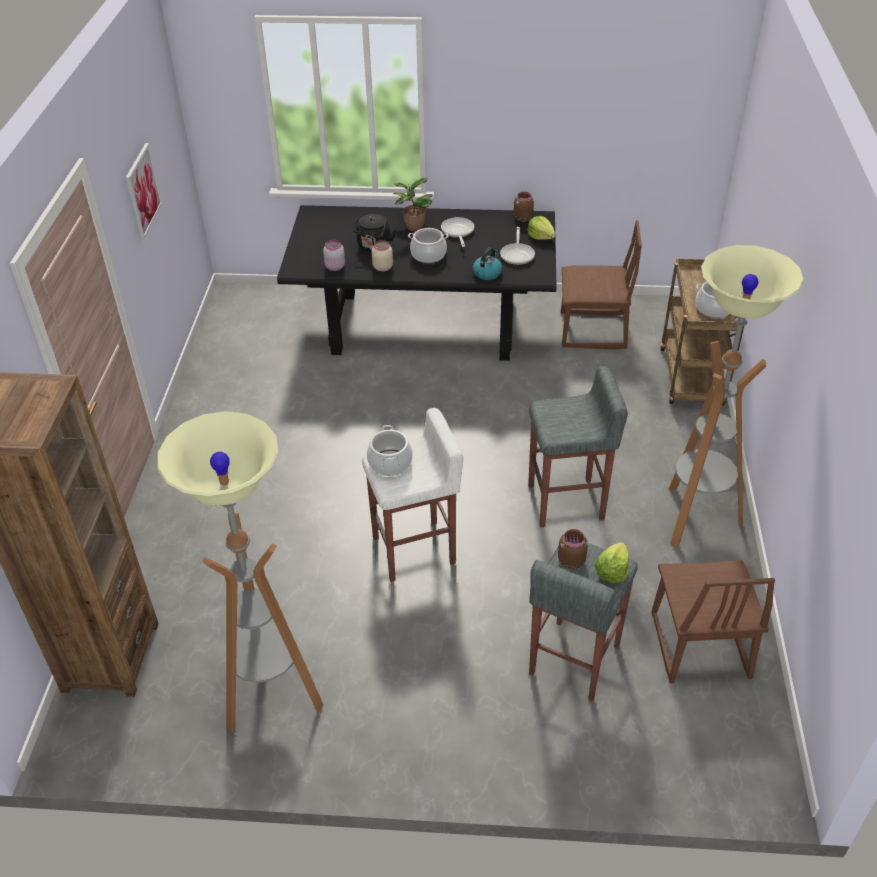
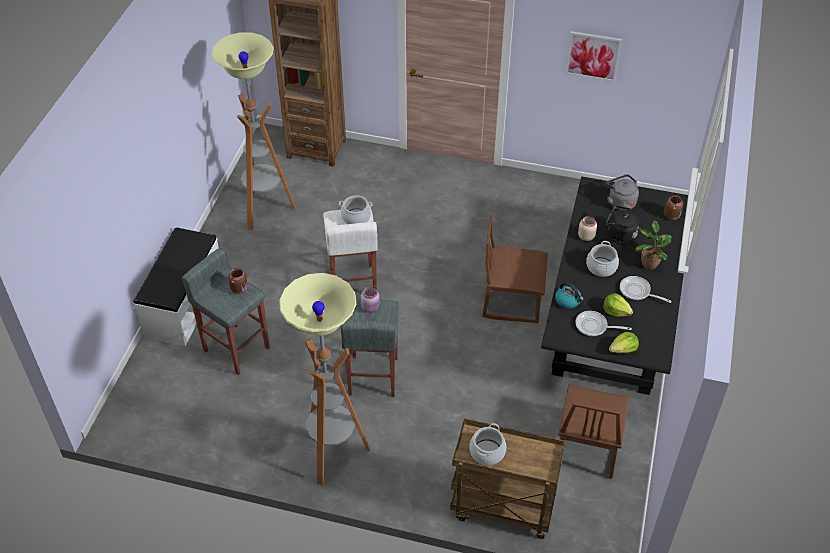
camera: 100 degrees right, 5 degrees up
pink jar [323,240,345,271] -> pink jar moved to [361,287,380,313]
frying pan [441,217,474,247] -> frying pan turned 150 degrees counterclockwise [620,276,672,303]
brown jar [514,192,534,221] -> brown jar moved to [664,195,683,220]
lettuce [594,542,629,583] -> lettuce moved to [603,293,633,317]
brown chair [651,560,775,683] -> brown chair moved to [482,215,548,323]
none -> white bench [133,228,219,346]
none -> grey kettle [606,174,639,210]

